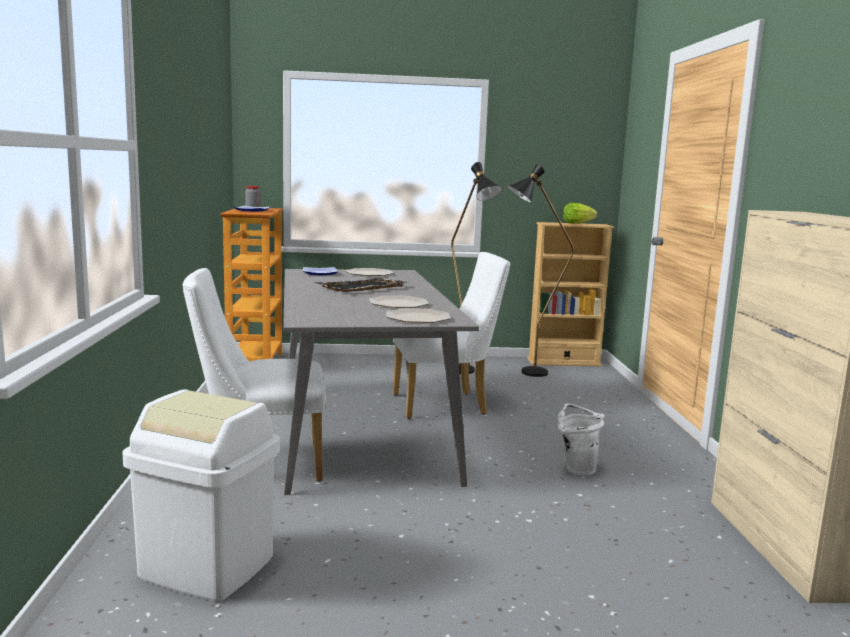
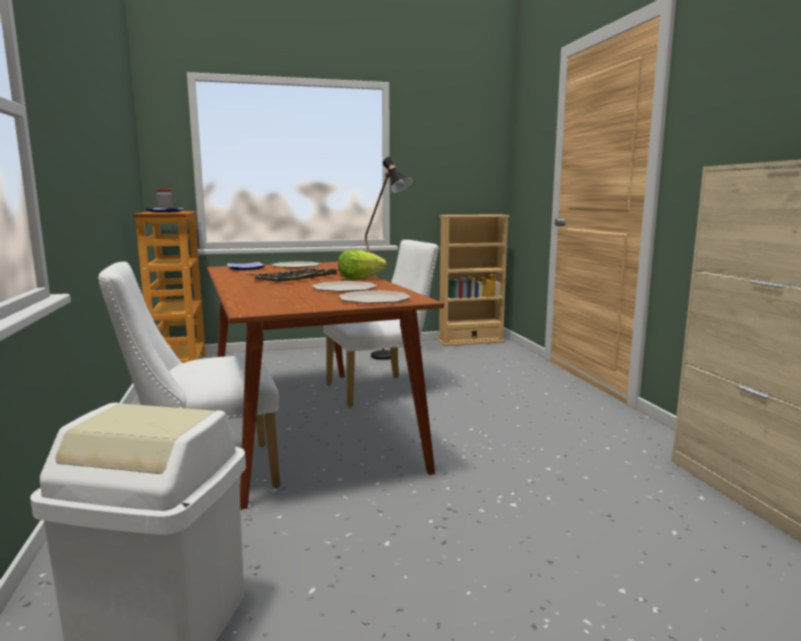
camera: 10 degrees left, 0 degrees up
grey dining table [283,269,479,495] -> brown dining table [207,262,444,510]
black floor lamp [507,164,574,377] -> none
white bucket [558,404,604,476] -> none
lettuce [563,203,597,224] -> lettuce moved to [338,250,387,279]

